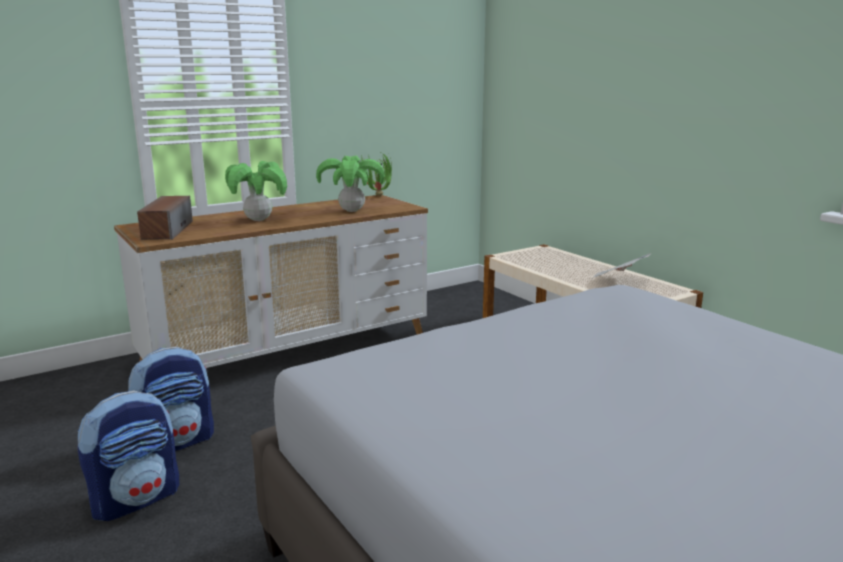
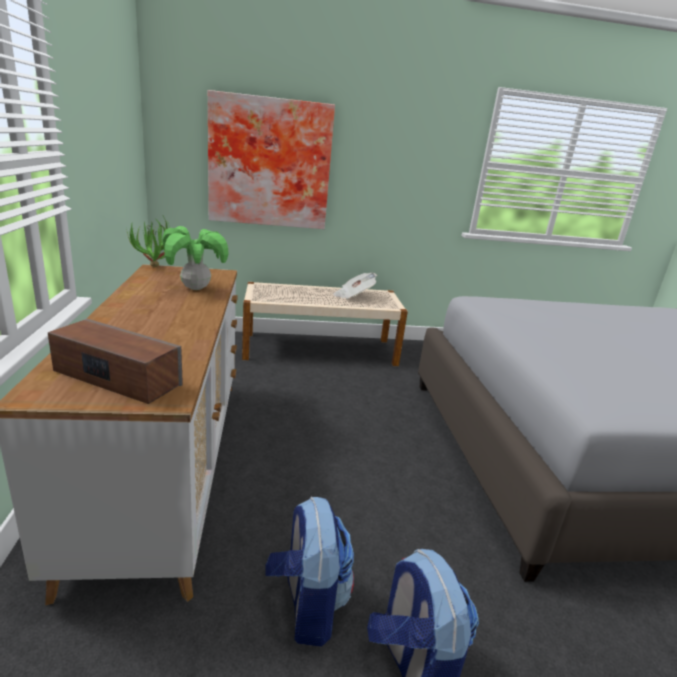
camera: 65 degrees left, 5 degrees up
potted plant [225,161,287,221] -> none
none -> picture [208,90,335,229]

